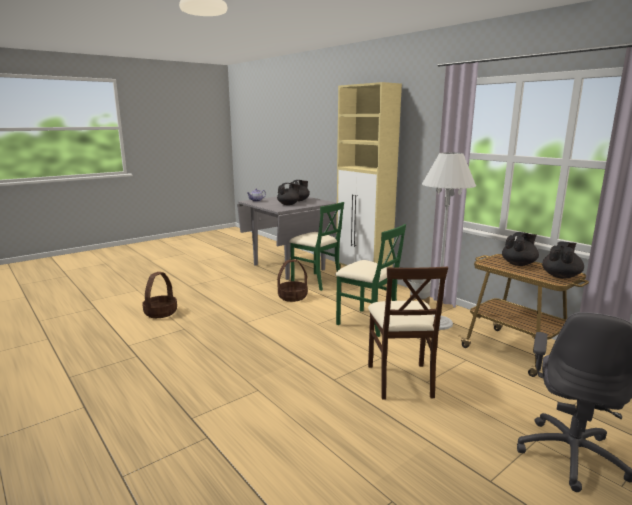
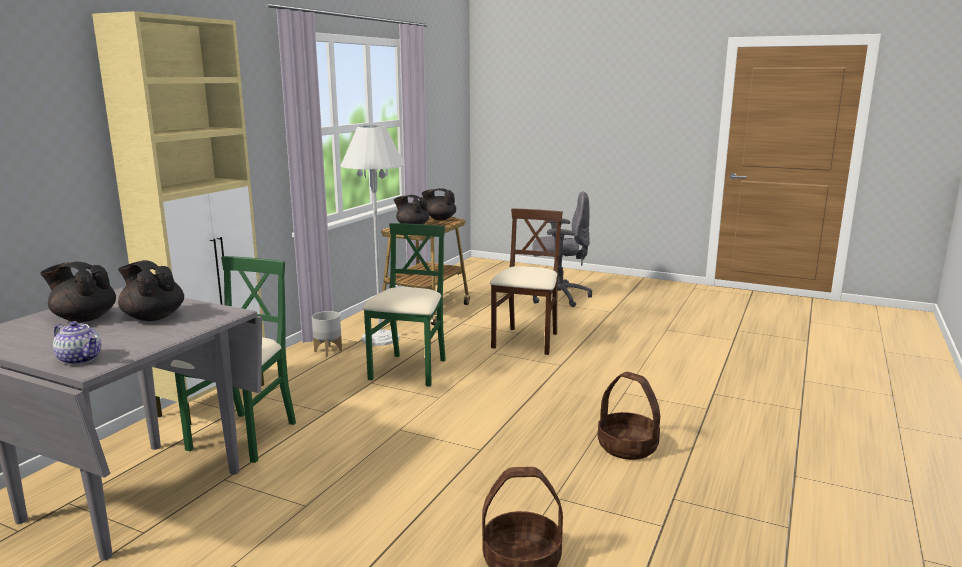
camera: 115 degrees left, 0 degrees up
basket [277,259,308,302] -> basket moved to [598,372,660,460]
beige chair [368,267,448,400] -> beige chair turned 45 degrees counterclockwise [490,208,563,355]

